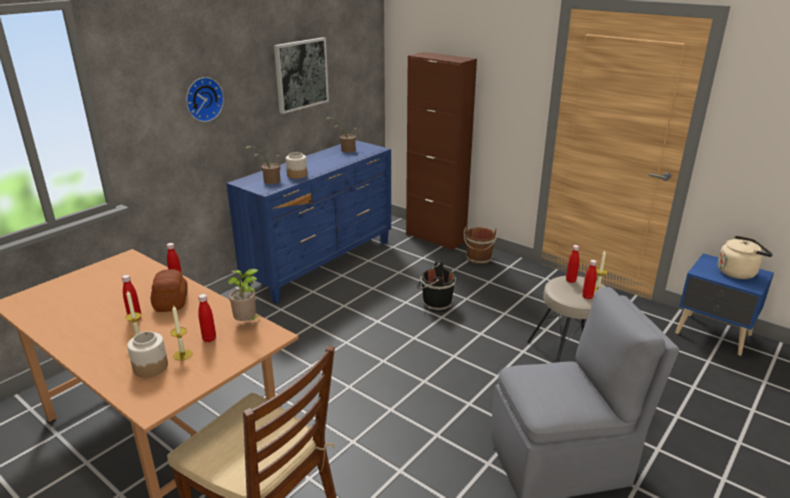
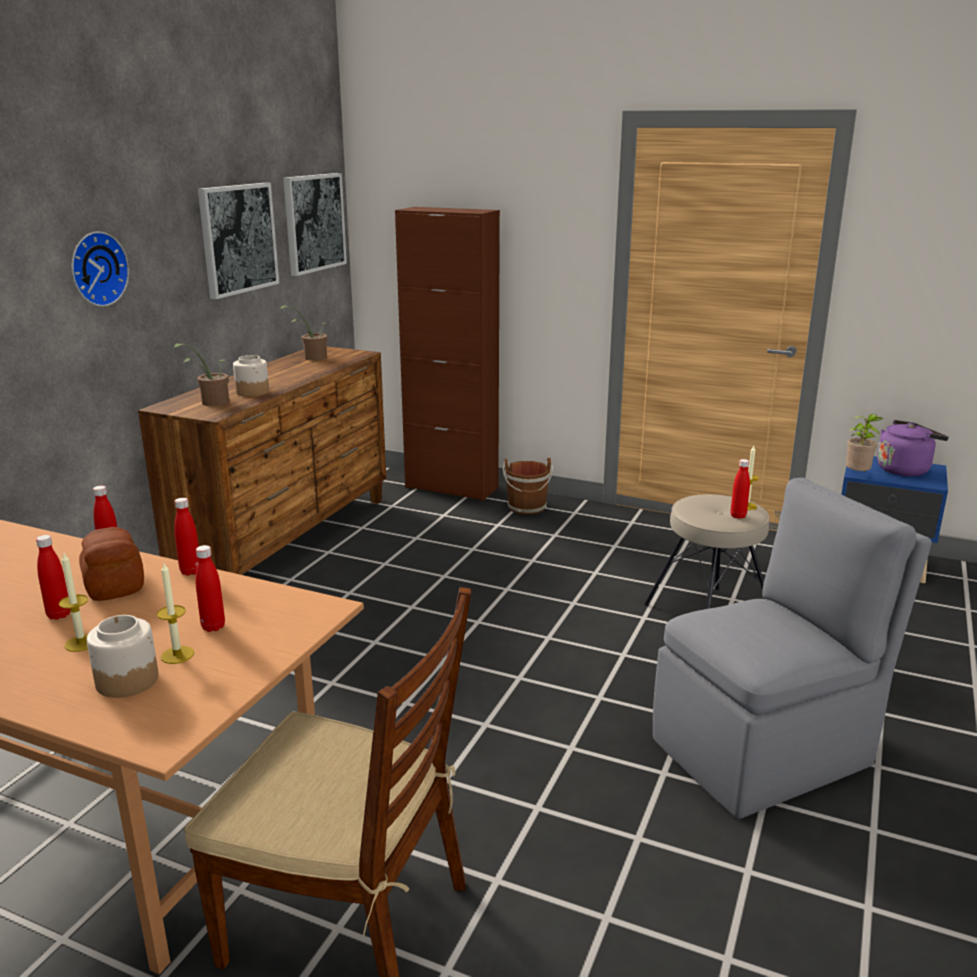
camera: 15 degrees left, 5 degrees down
blue dresser [226,140,391,303] -> brown dresser [138,346,386,575]
potted plant [227,269,259,321] -> potted plant moved to [846,414,883,472]
black bucket [417,261,456,311] -> none
red bottle [566,245,579,283] -> red bottle moved to [174,498,199,575]
beige kettle [718,236,773,279] -> purple kettle [877,420,949,476]
none -> picture [283,173,347,276]

